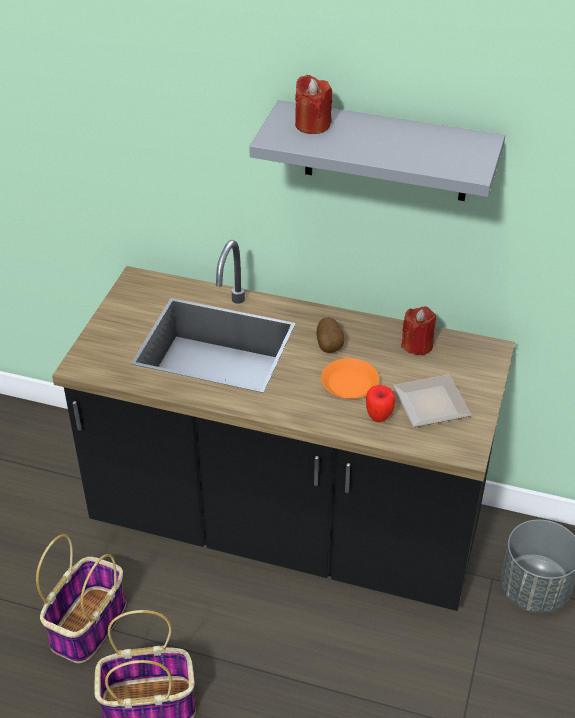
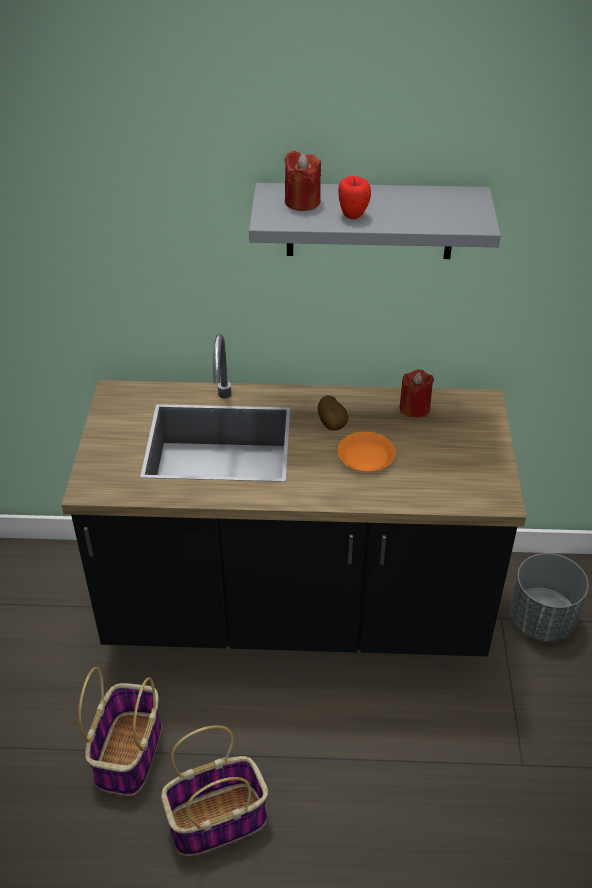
camera: 15 degrees left, 0 degrees up
apple [366,385,395,422] -> apple moved to [338,176,371,219]
plate [393,375,471,427] -> none

